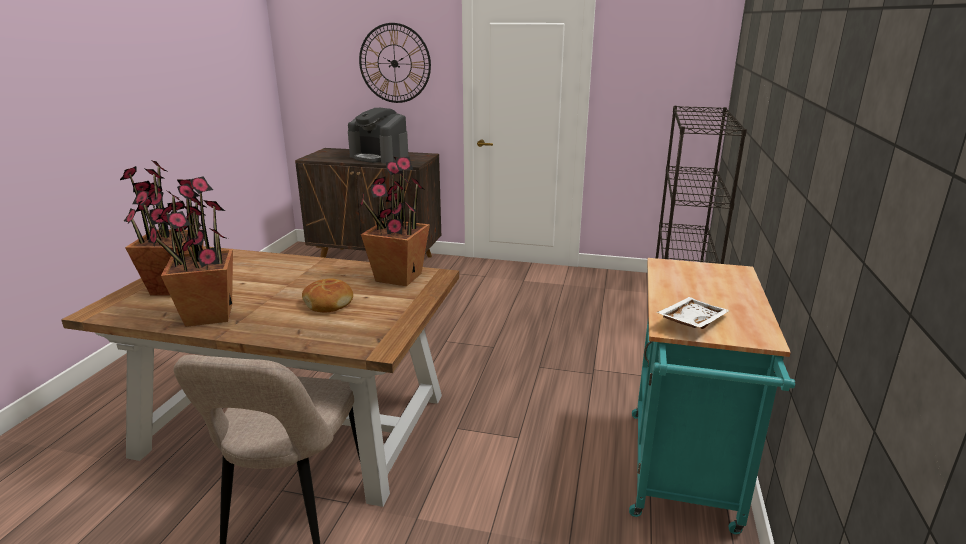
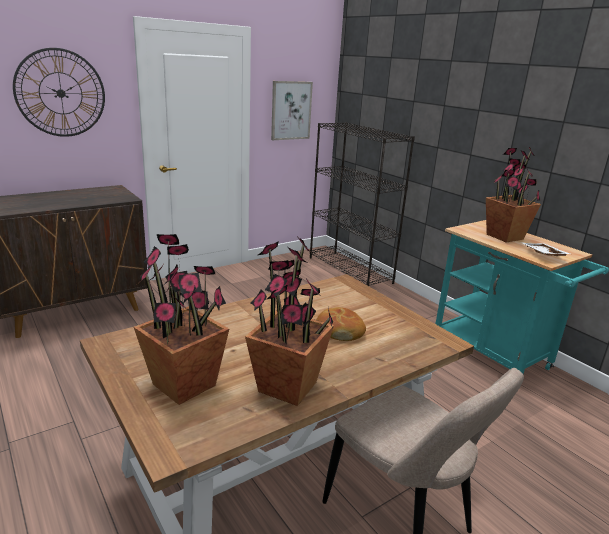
camera: 50 degrees left, 0 degrees up
coffee machine [348,108,408,163] -> none
potted plant [360,157,430,286] -> potted plant moved to [486,147,541,243]
none -> picture [271,81,313,140]

